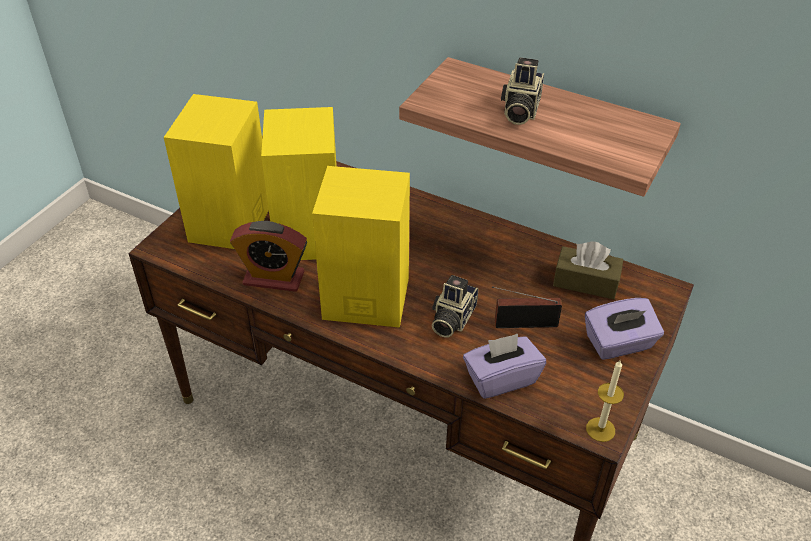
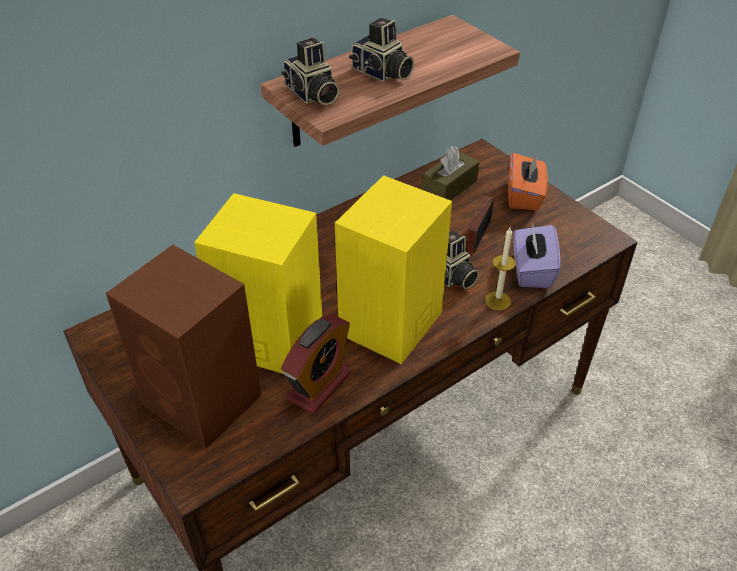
camera: 65 degrees left, 0 degrees up
yellow speaker [164,94,269,249] -> brown speaker [106,245,261,449]
purple tissue box [585,298,664,360] -> orange tissue box [508,153,548,210]
candle [586,360,624,442] -> candle moved to [485,228,516,310]
none -> camera [281,38,339,105]

